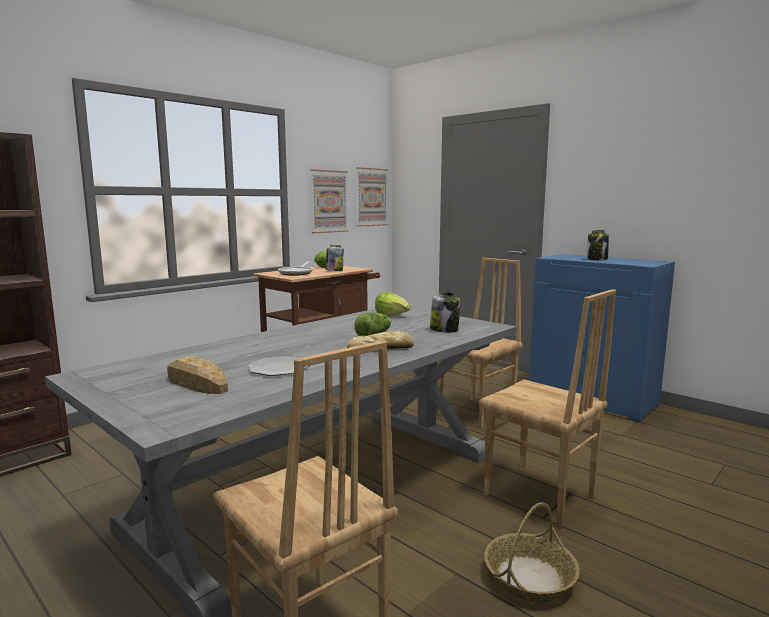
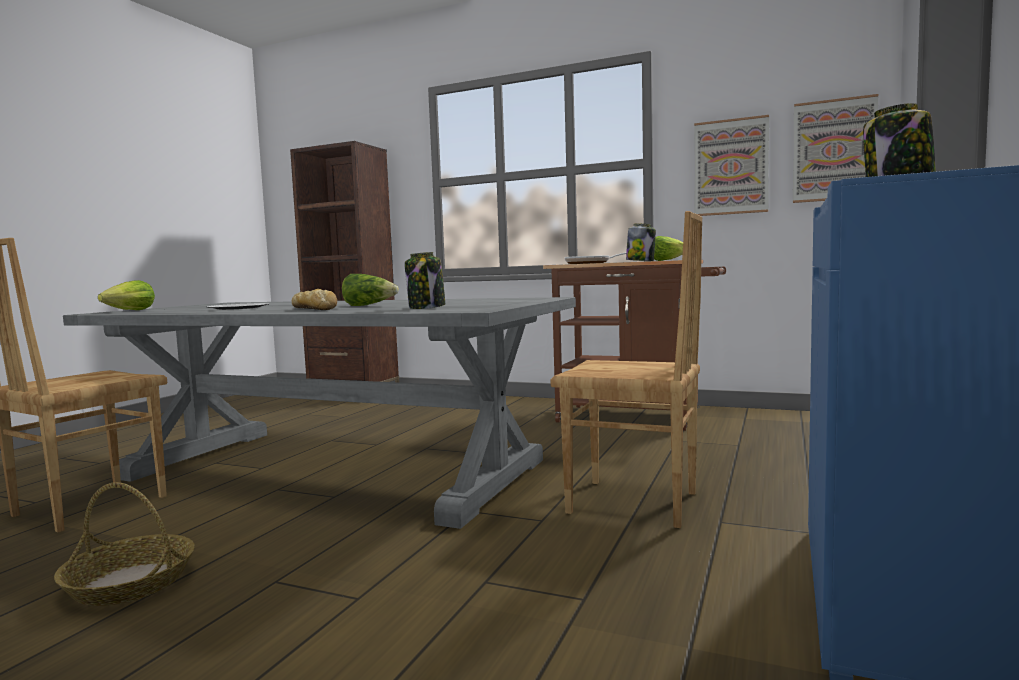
camera: 70 degrees right, 5 degrees down
bread [167,356,228,394] -> none
lettuce [375,292,411,316] -> lettuce moved to [98,280,155,310]
brown chair [479,289,616,528] -> none

